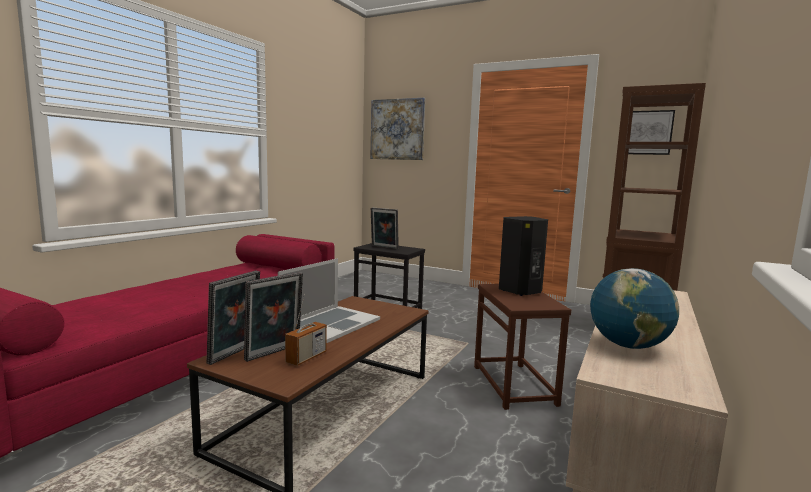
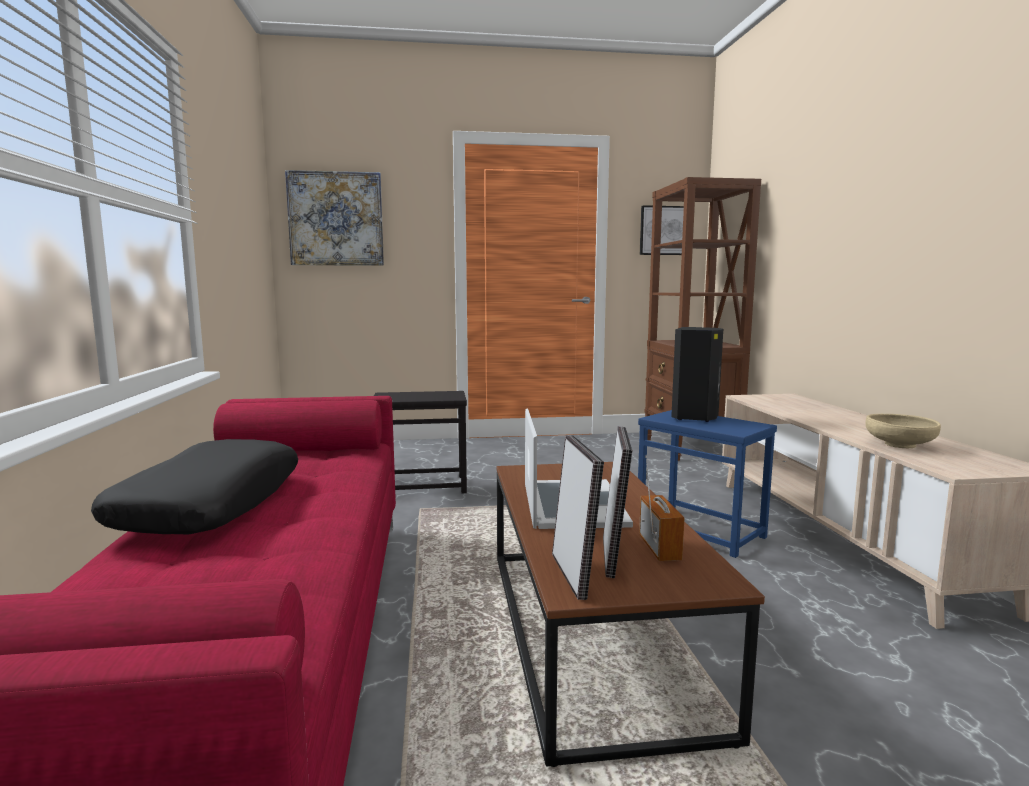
camera: 35 degrees left, 0 degrees up
picture frame [371,208,399,249] -> none
brown side table [474,284,571,410] -> blue side table [638,410,777,558]
globe [590,268,679,349] -> beige bowl [866,414,941,448]
none -> black pillow [91,439,298,534]

